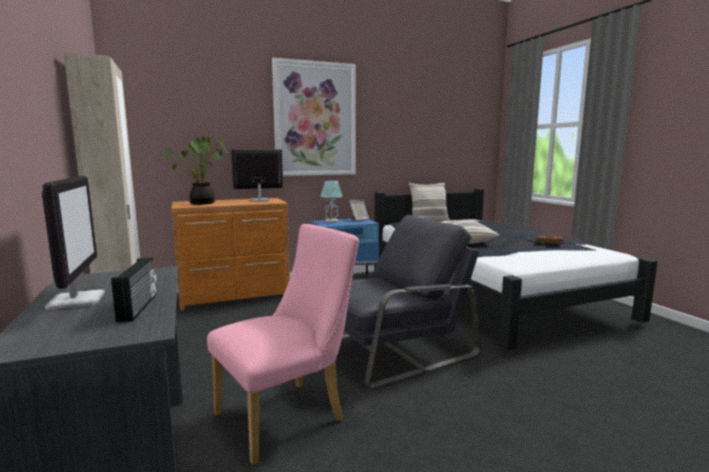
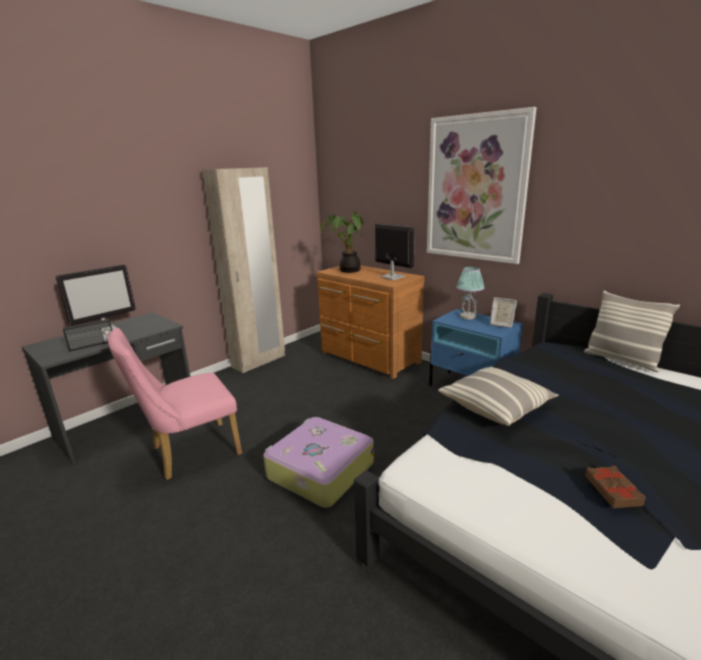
camera: 65 degrees right, 10 degrees up
pink chair [207,224,359,465] -> pink chair turned 120 degrees clockwise [108,328,242,480]
grey armchair [342,215,481,389] -> suitcase [263,417,374,508]

